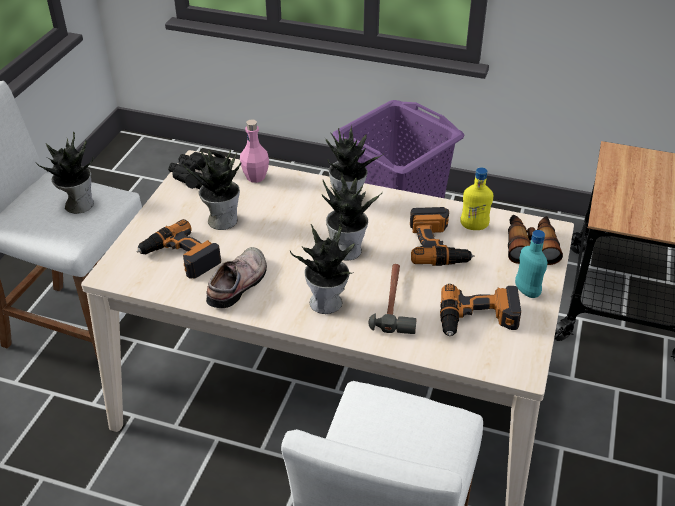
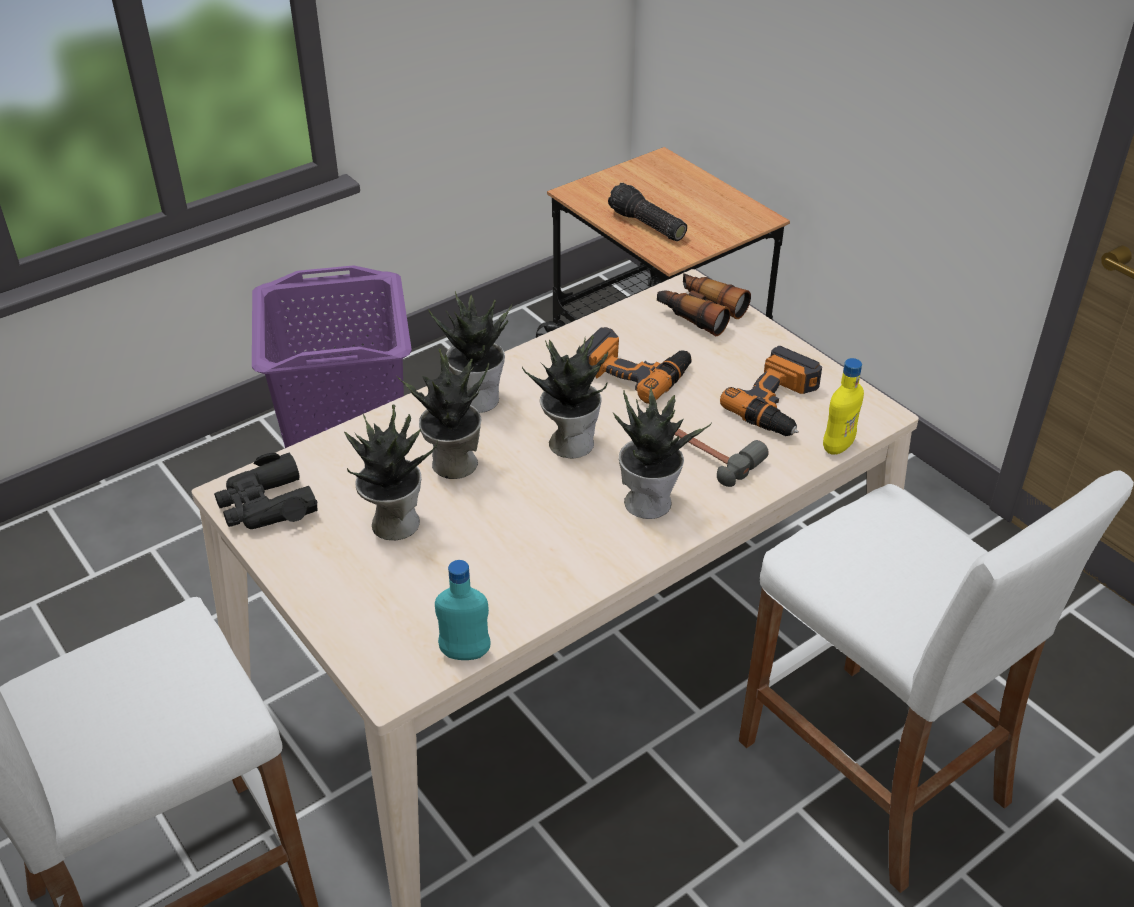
camera: 55 degrees left, 0 degrees up
potted plant [36,132,94,214] -> potted plant moved to [397,348,489,479]
power drill [136,219,221,279] -> none
shoe [206,247,267,308] -> none
pink bottle [240,119,269,183] -> none
yellow bottle [460,167,493,230] -> yellow bottle moved to [823,358,864,455]
turquoise bottle [515,230,547,298] -> turquoise bottle moved to [435,560,491,660]
none -> flashlight [608,183,687,241]

